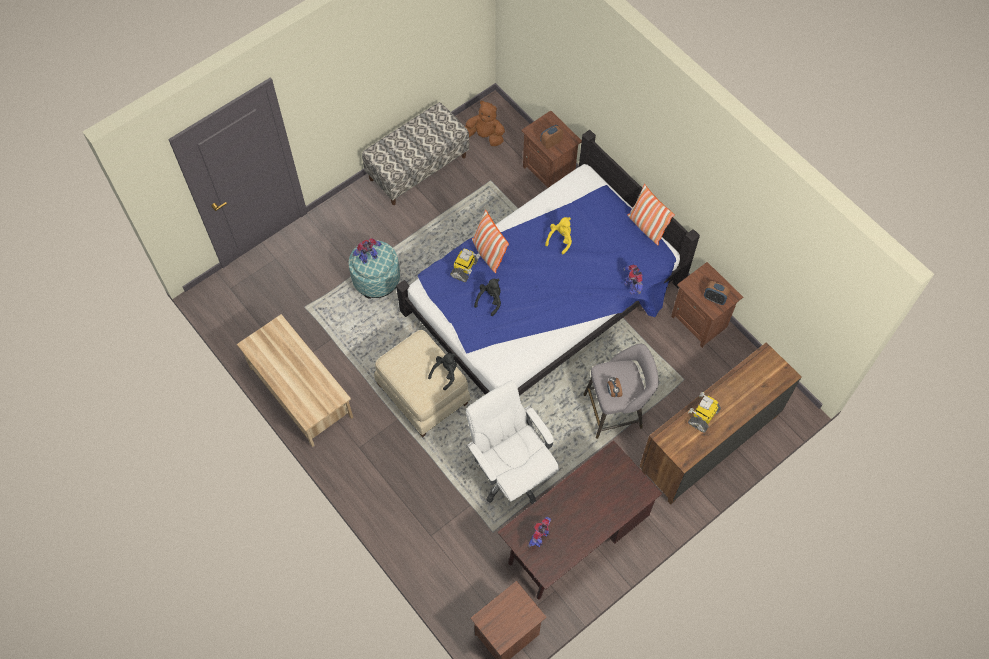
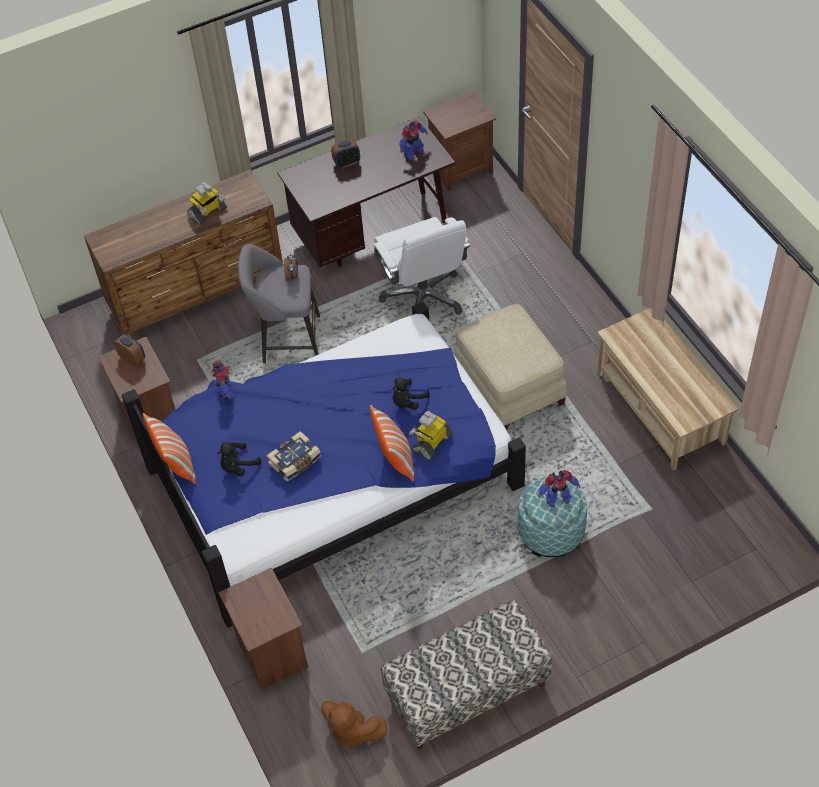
camera: 165 degrees left, 10 degrees down
black plush toy [428,353,457,390] -> black plush toy moved to [217,442,261,476]
alarm clock [540,125,563,149] -> alarm clock moved to [331,139,360,169]
yellow plush toy [545,217,572,255] -> book [267,431,321,481]

